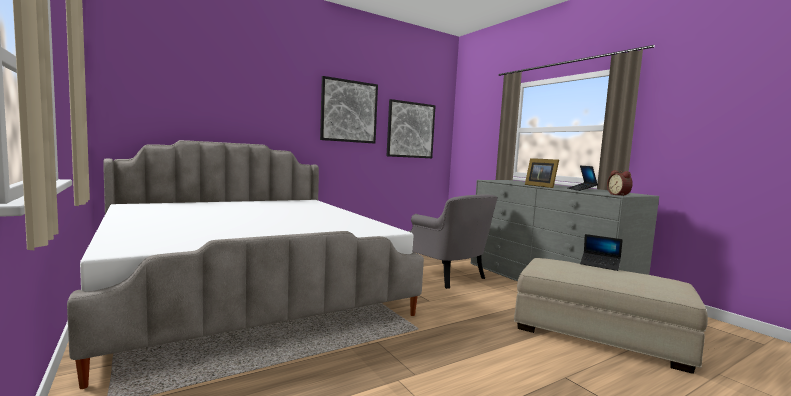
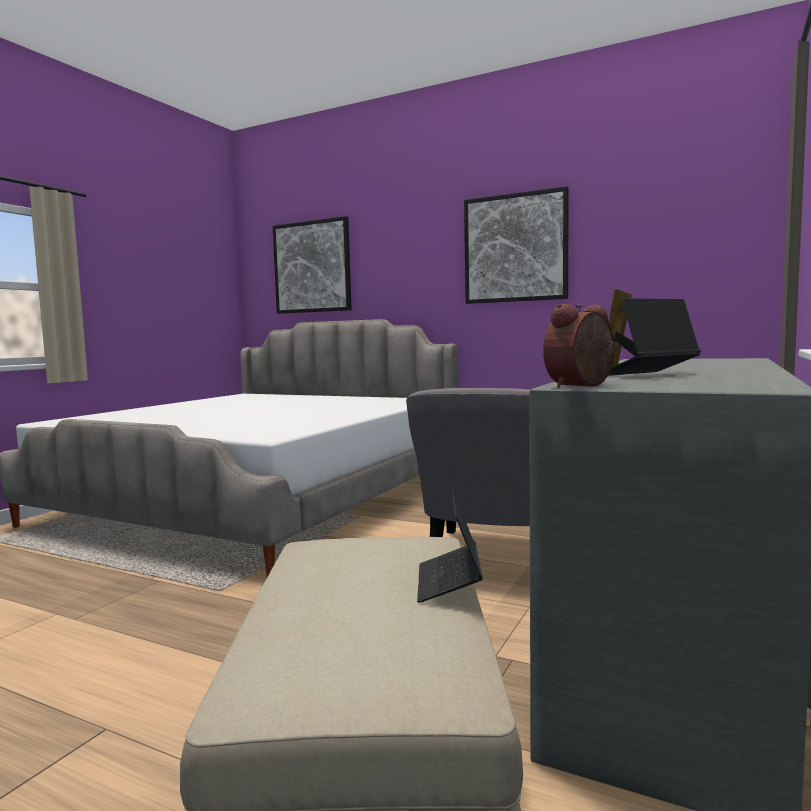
camera: 60 degrees right, 0 degrees up
picture [387,99,436,158] -> picture moved to [273,216,352,314]

